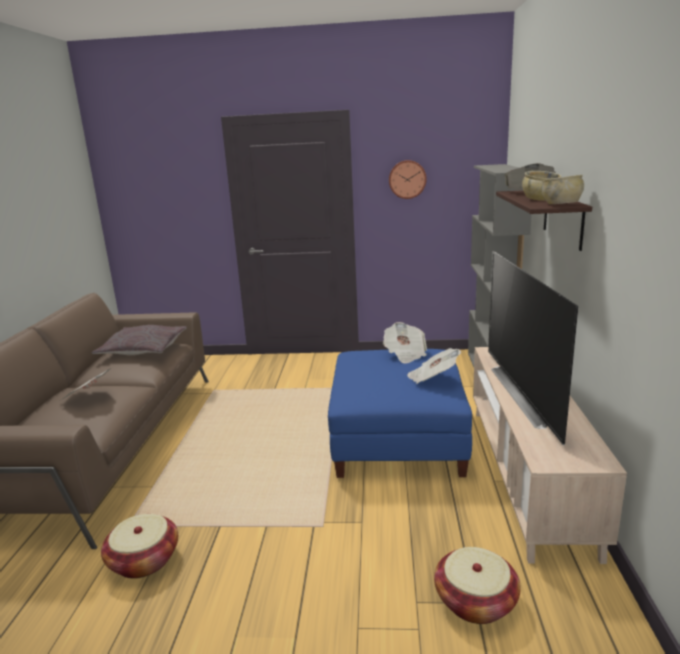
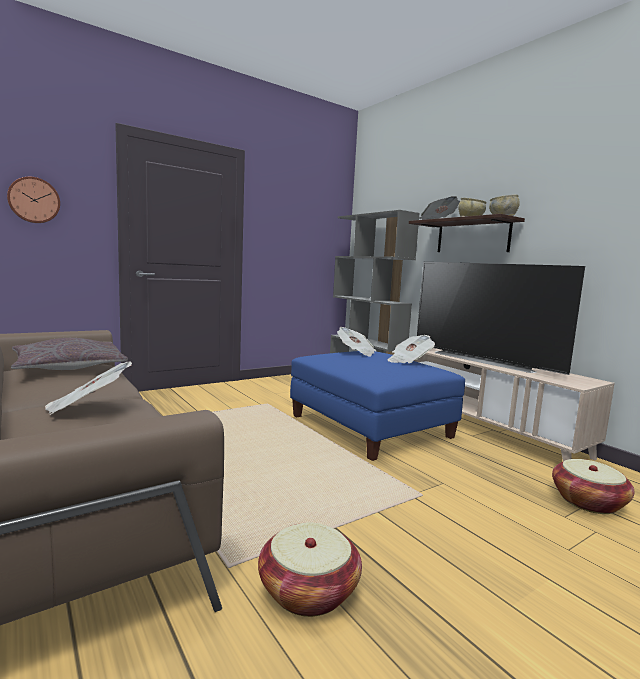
camera: 40 degrees left, 10 degrees down
wall clock [389,160,427,199] -> wall clock moved to [7,177,60,223]

